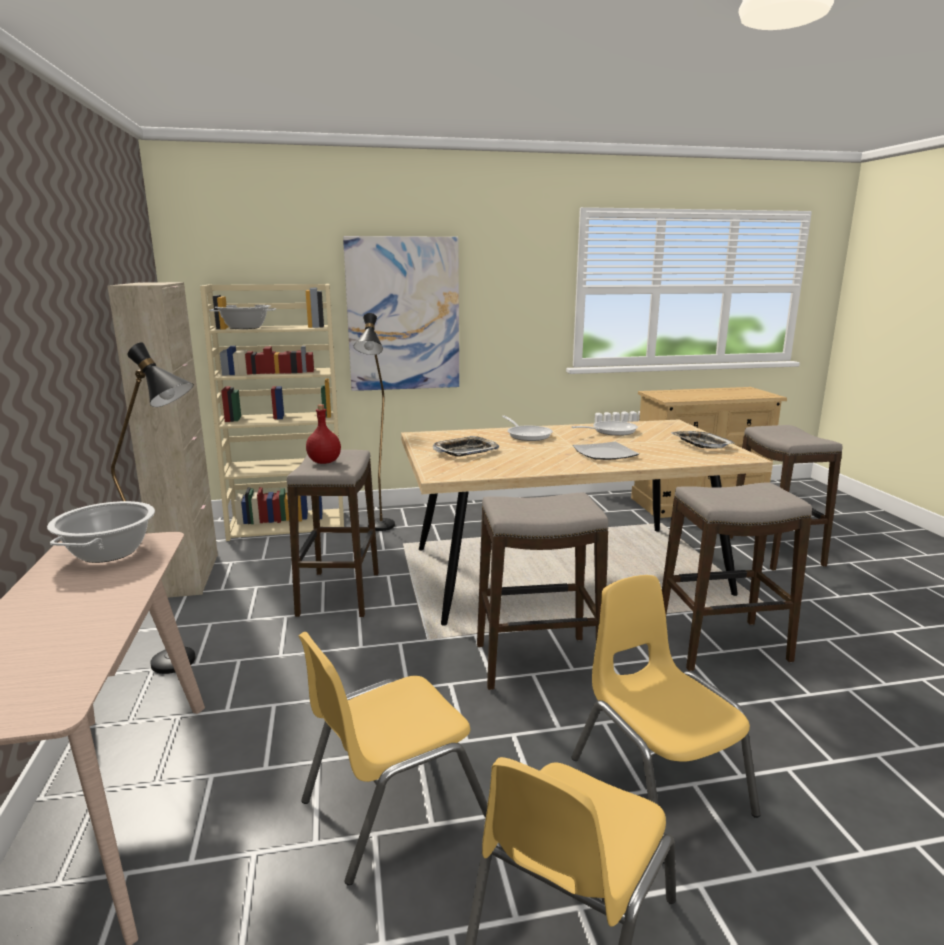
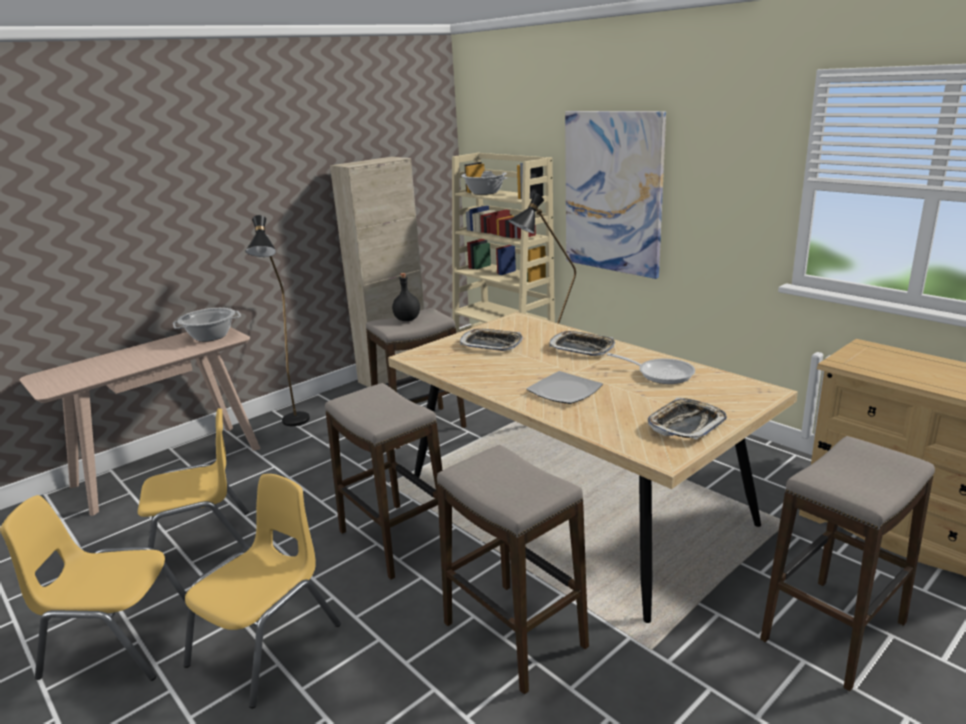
camera: 60 degrees right, 5 degrees up
yellow chair [298,632,488,886] -> yellow chair turned 135 degrees clockwise [138,408,250,551]
red bottle [306,404,341,464] -> black bottle [392,273,420,321]
frying pan [502,416,553,441] -> tray [549,331,615,356]

